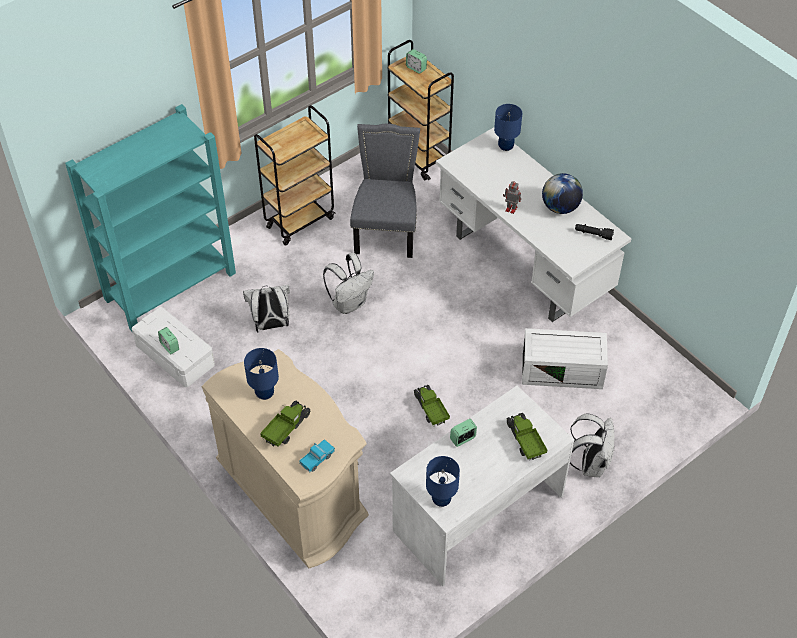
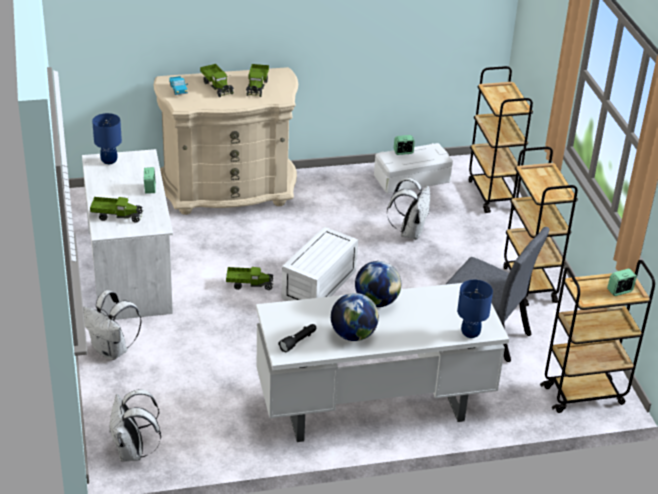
camera: 115 degrees right, 15 degrees down
turquoise bookcase [65,104,236,331] -> brown cart [468,66,533,213]
blue table lamp [244,348,279,400] -> toy truck [246,64,269,97]
white backpack [323,253,374,314] -> white backpack moved to [109,389,161,461]
toy robot [503,182,521,214] -> globe [355,261,401,307]
white storage box [522,328,608,389] -> white storage box moved to [281,227,358,301]

